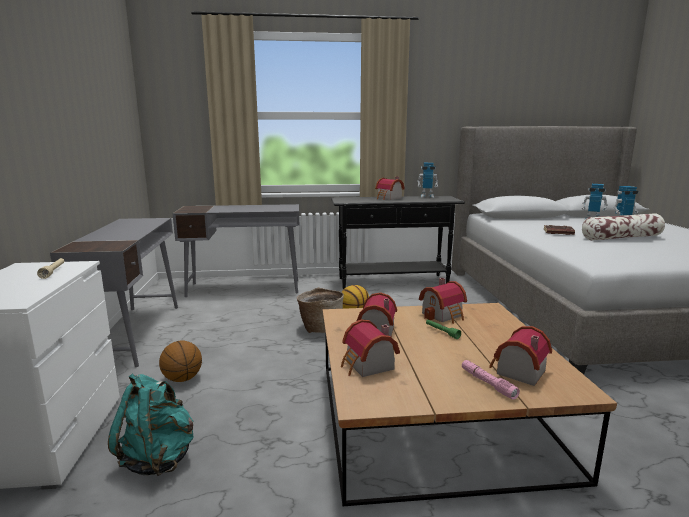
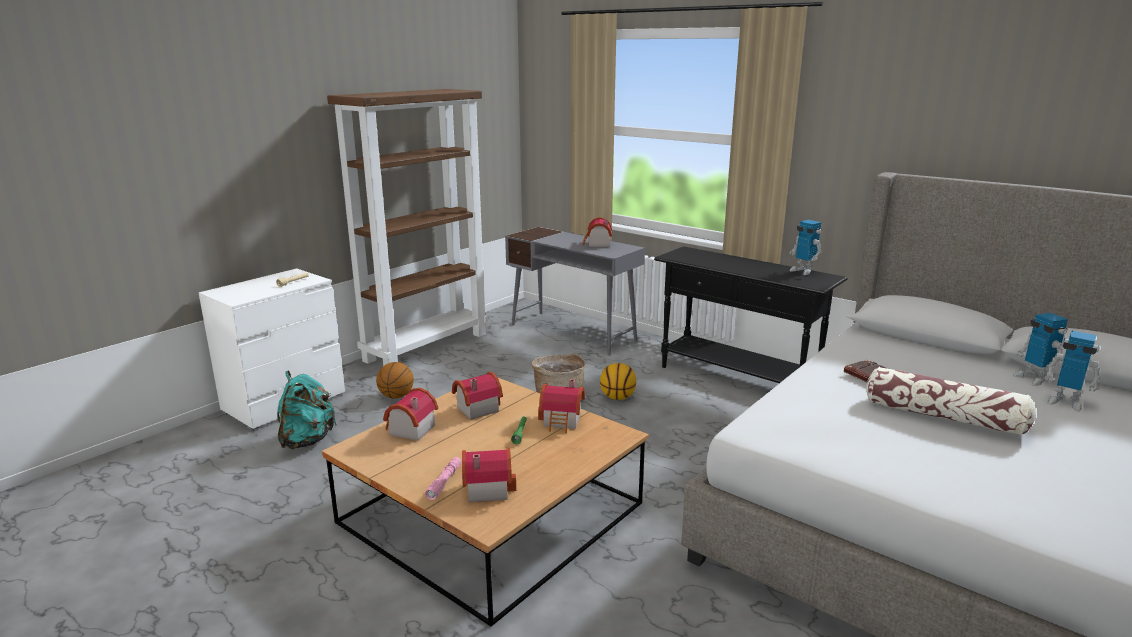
camera: 45 degrees right, 5 degrees up
grey desk [50,218,178,367] -> brown bookcase [327,89,488,366]
toy house [375,177,405,200] -> toy house moved to [582,217,612,247]

